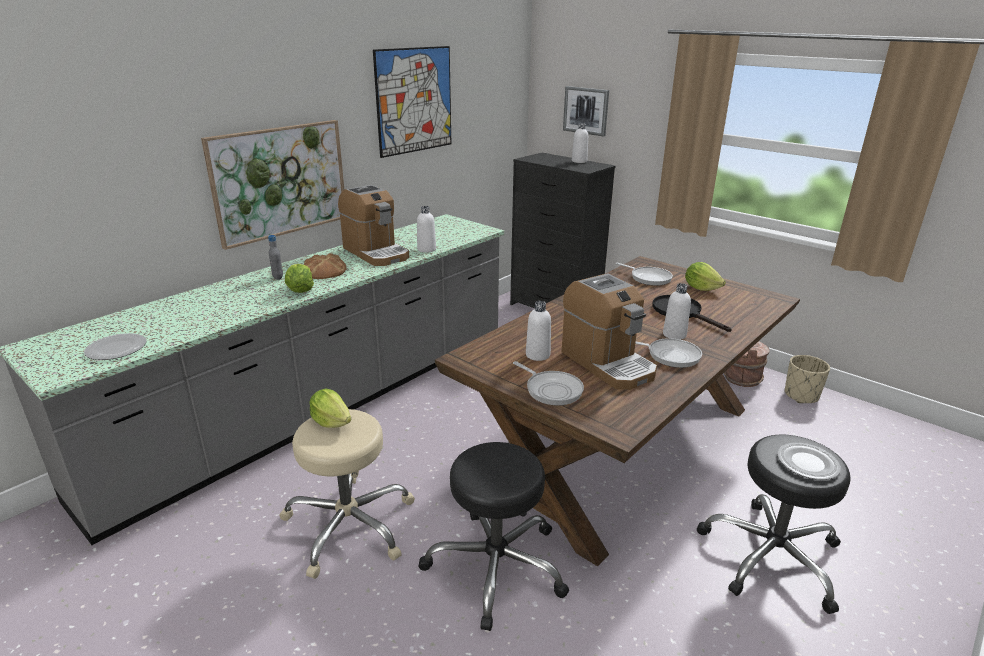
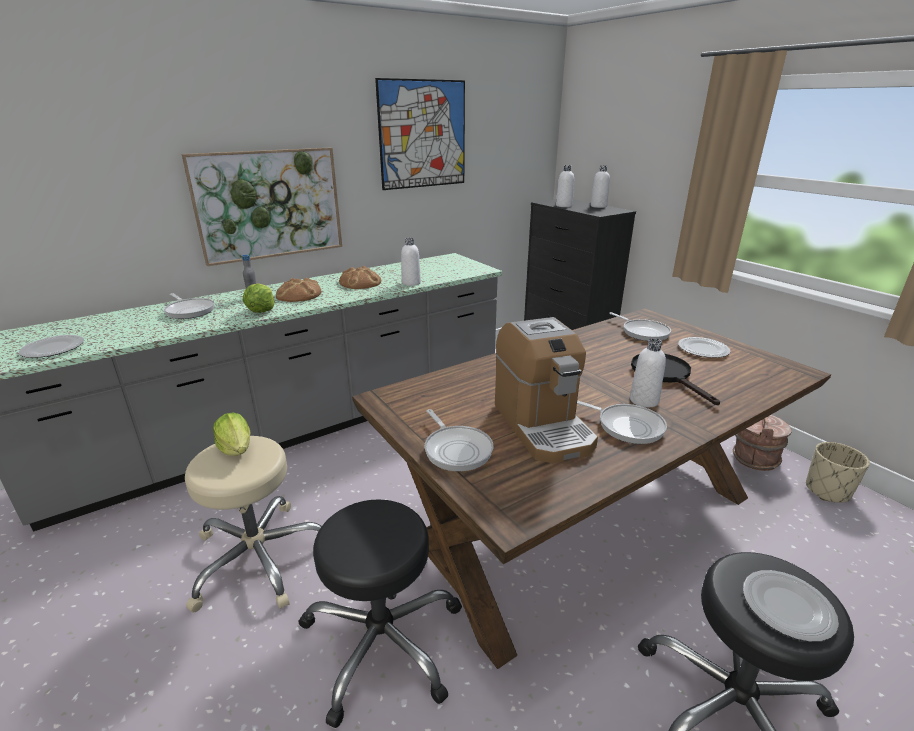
camera: 15 degrees right, 0 degrees up
coffee machine [338,185,409,266] -> bread [339,266,381,289]
white bottle [526,301,551,361] -> white bottle moved to [556,165,574,207]
picture [563,86,609,136] -> none
lettuce [685,262,726,291] -> plate [678,337,730,358]
none -> frying pan [164,293,215,319]

